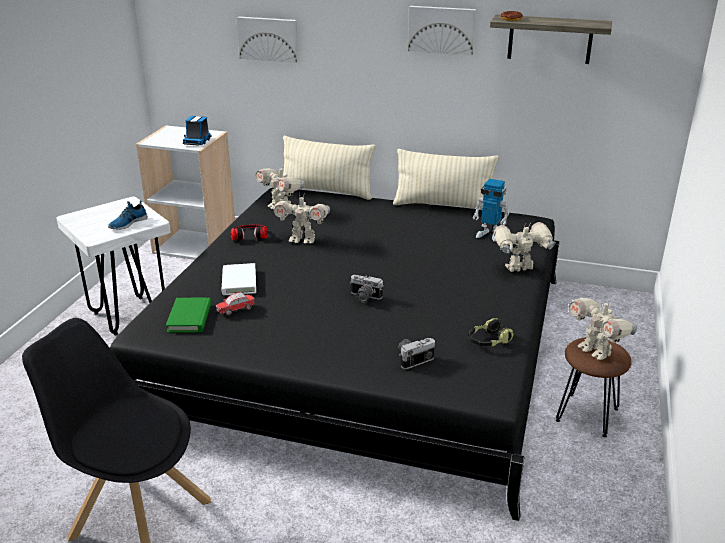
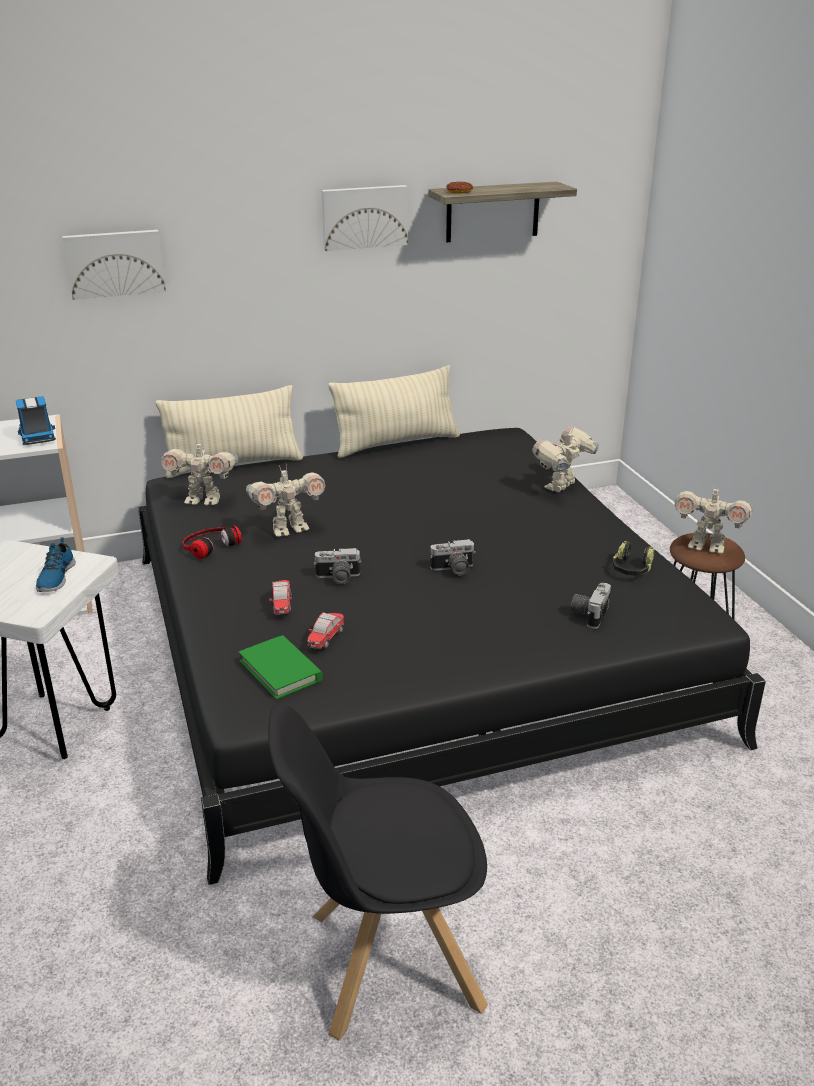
camera: 35 degrees left, 0 degrees up
white book [221,263,256,295] -> toy car [269,580,292,615]
toy robot [473,179,509,242] -> none
none -> camera [314,548,361,584]

